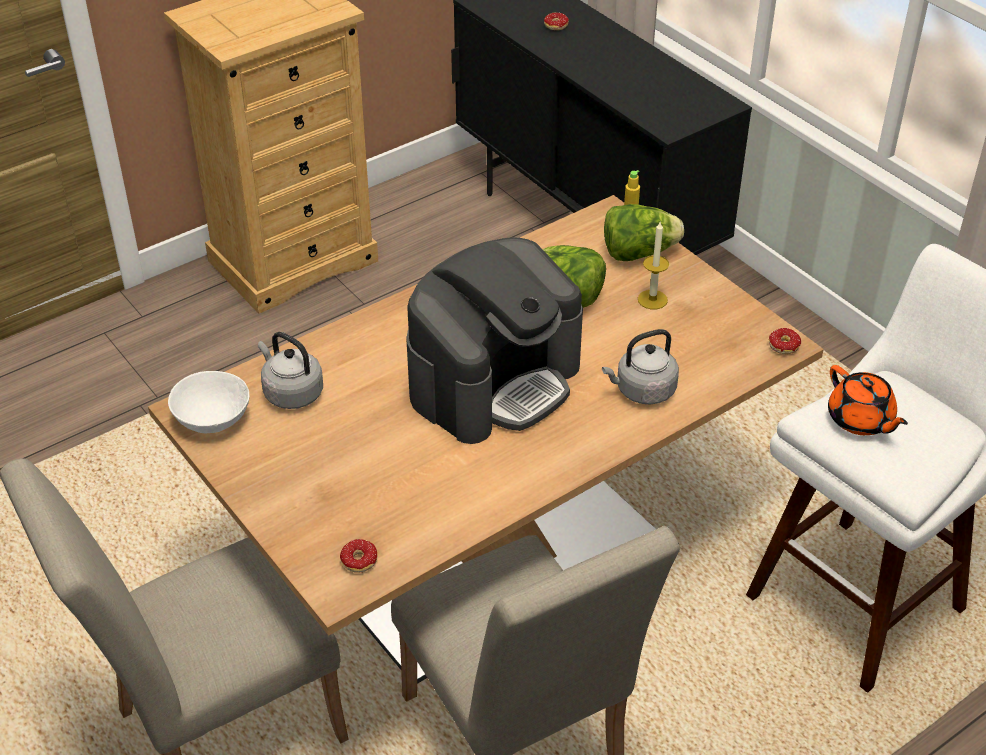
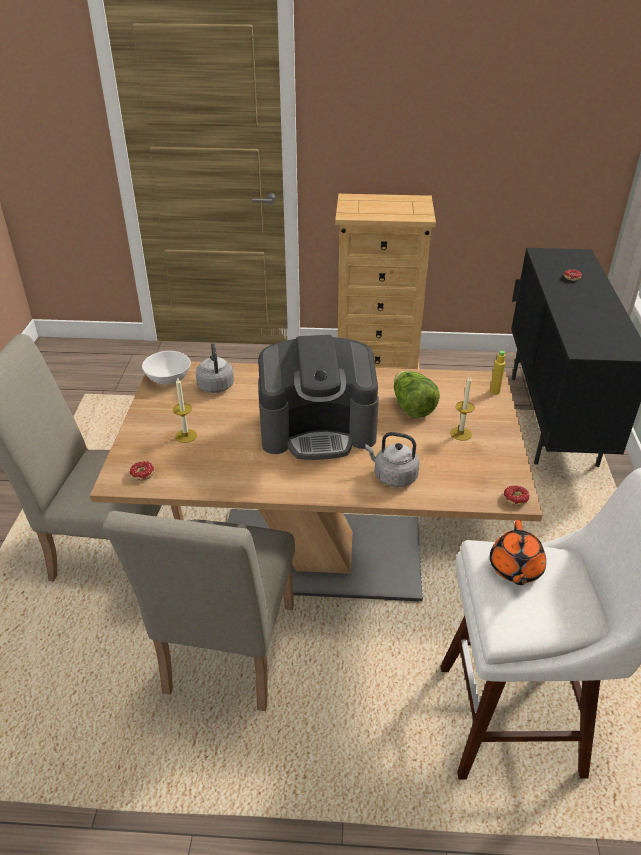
camera: 40 degrees right, 5 degrees down
lettuce [604,204,684,261] -> none
none -> candle [173,378,197,443]

